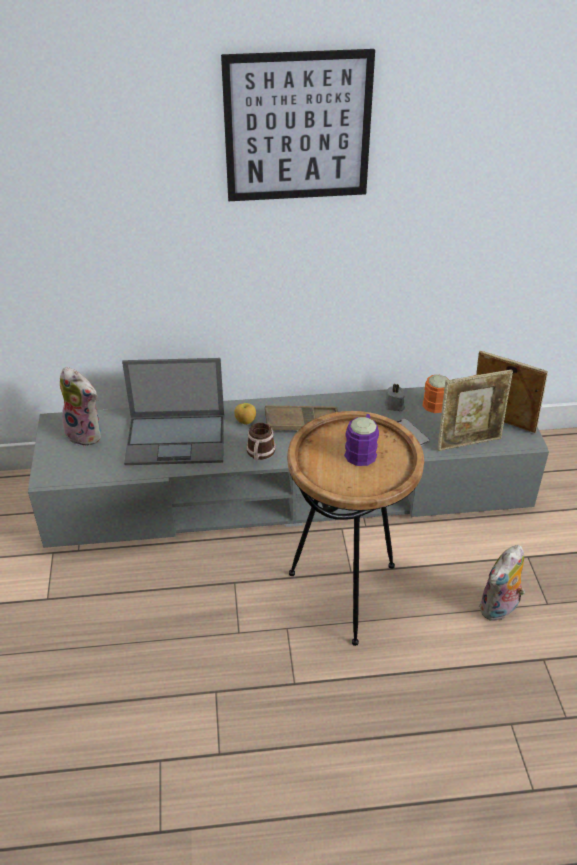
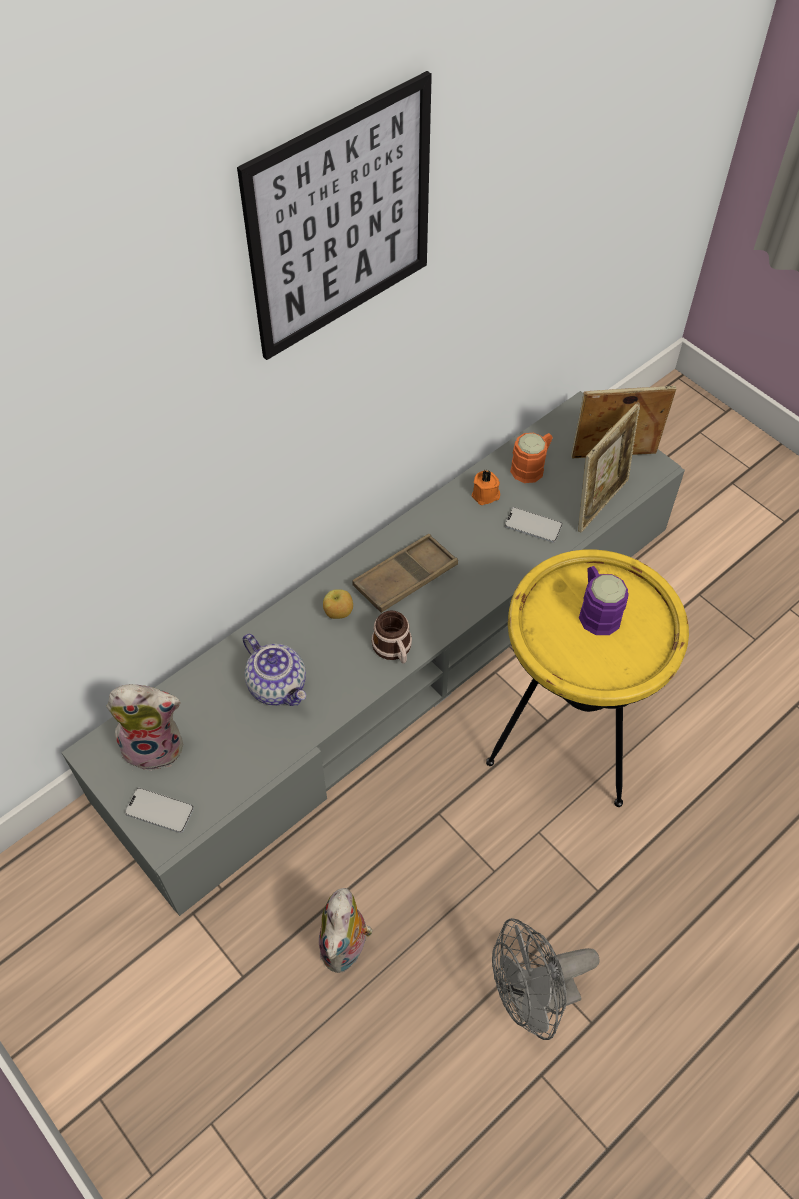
camera: 35 degrees left, 15 degrees up
laptop [122,358,224,465] -> teapot [243,634,306,706]
brown side table [287,411,424,646] -> yellow side table [486,549,689,807]
grey candle [385,383,405,411] -> orange candle [472,470,500,505]
plush toy [479,545,525,621] -> plush toy moved to [319,888,372,973]
none -> phone [125,788,194,833]
none -> grey fan [492,918,599,1040]

